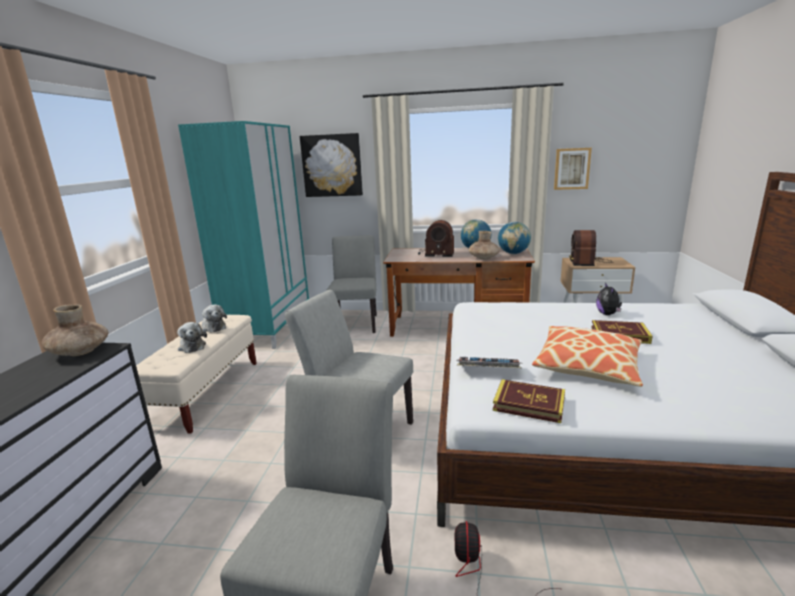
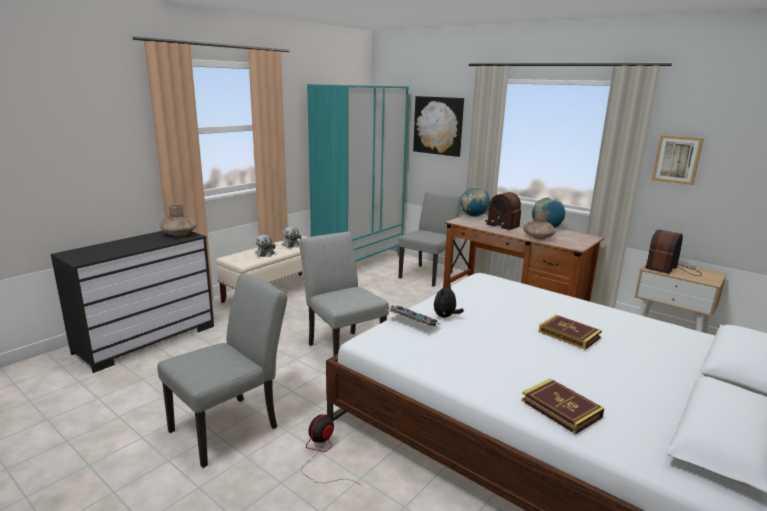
camera: 30 degrees right, 0 degrees up
book [493,379,565,423] -> book moved to [522,379,604,434]
globe [498,222,531,254] -> globe moved to [461,187,490,217]
pillow [532,326,643,387] -> none
plush toy [596,282,622,315] -> plush toy moved to [434,284,464,318]

